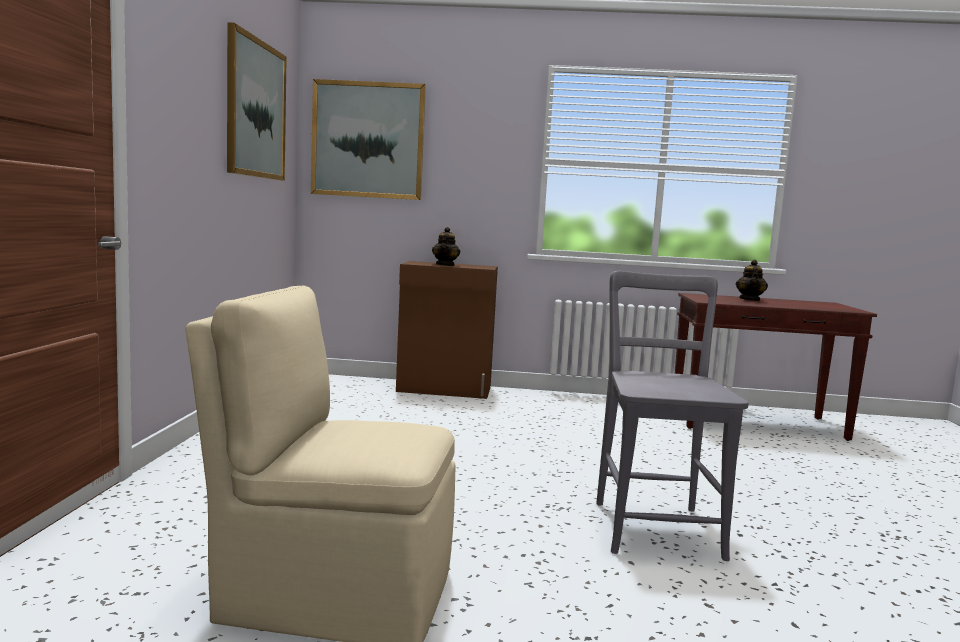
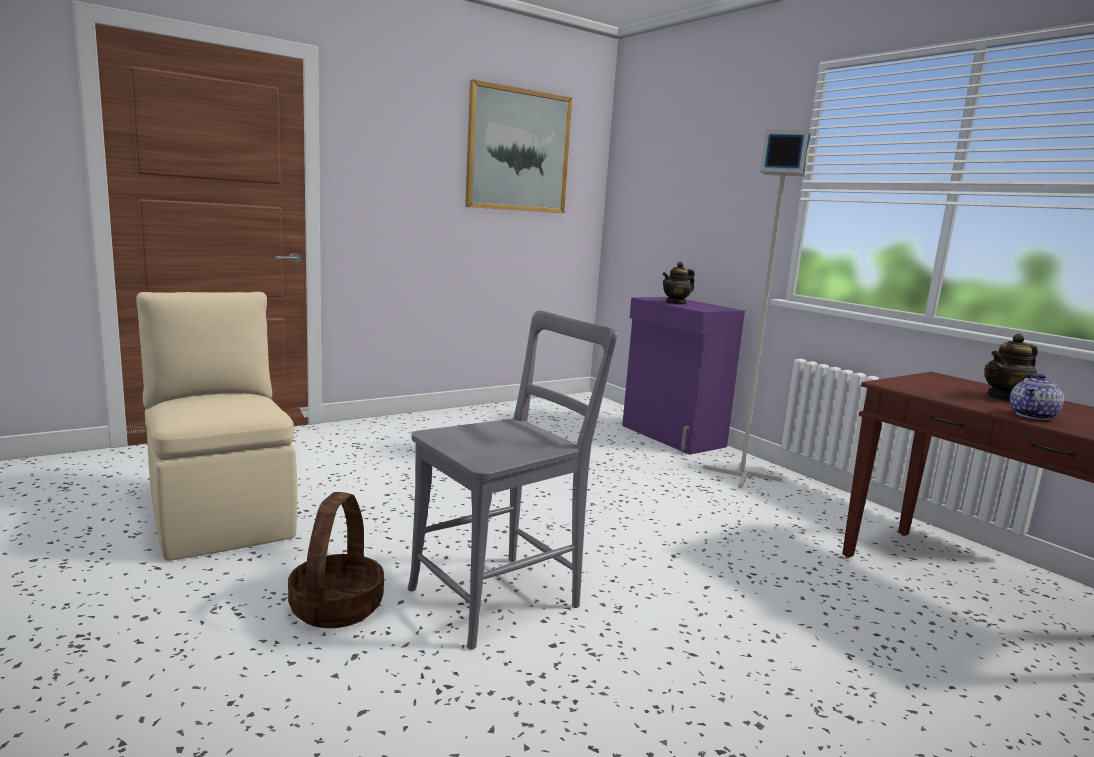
camera: 50 degrees right, 5 degrees up
picture [311,79,426,200] -> none
brown cabinet [396,261,498,399] -> purple cabinet [622,297,745,455]
none -> basket [288,492,384,628]
none -> grey floor lamp [703,129,811,488]
none -> teapot [1009,374,1064,420]

